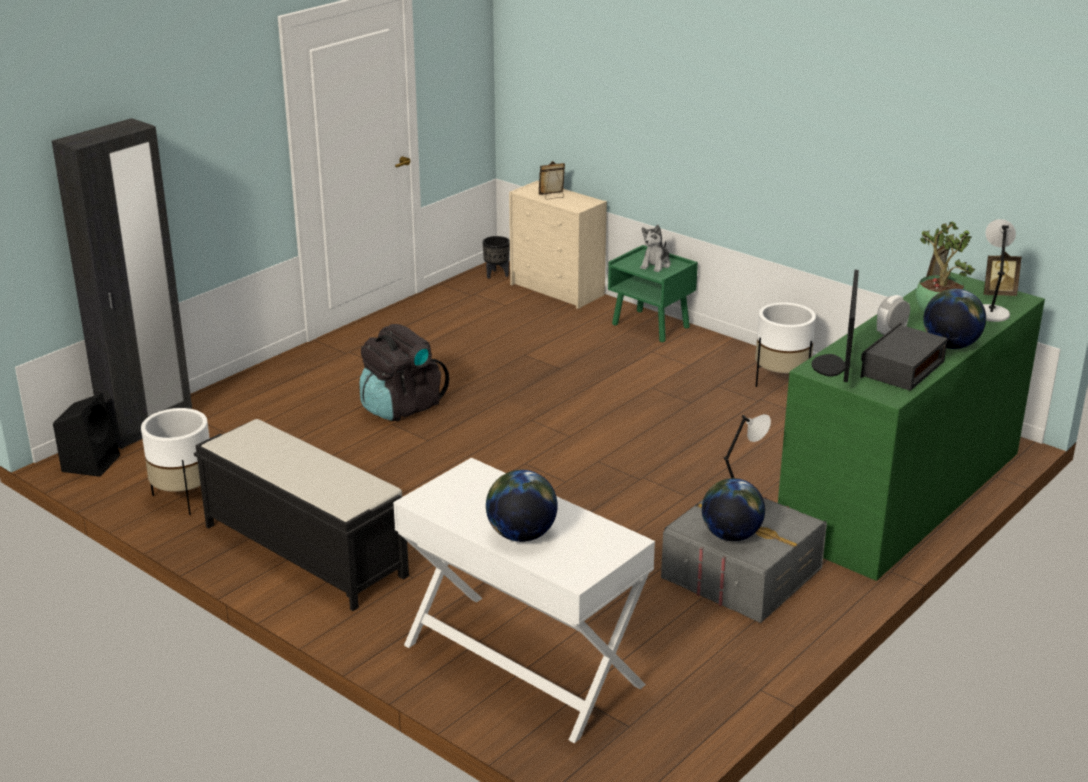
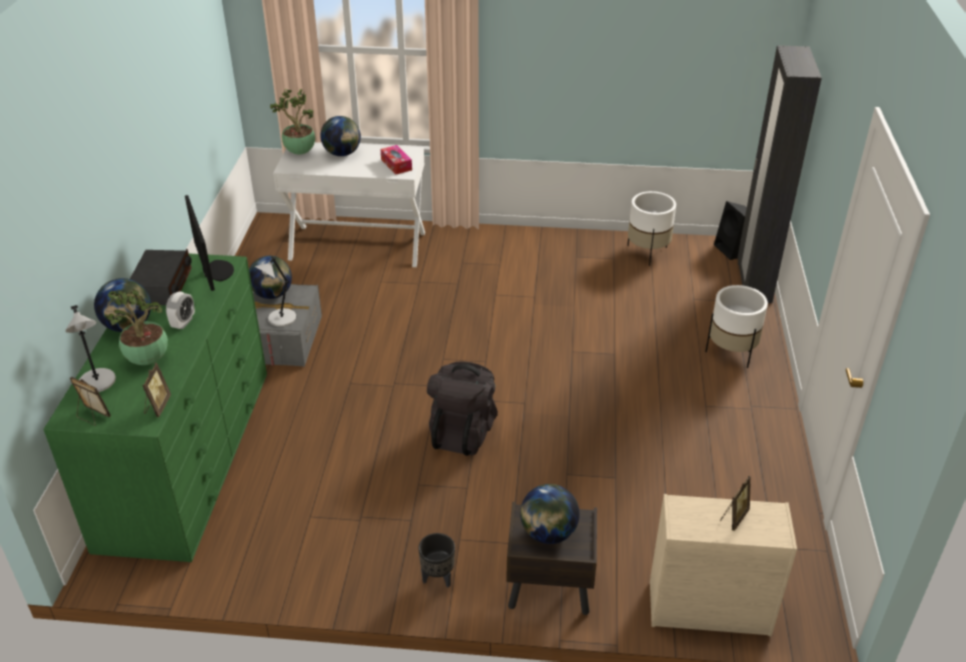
camera: 145 degrees right, 10 degrees up
black bench [194,419,409,611] -> none
black backpack [359,324,449,421] -> black backpack moved to [427,361,498,456]
black planter [482,236,510,279] -> black planter moved to [418,533,455,588]
green nightstand [608,245,698,342] -> brown nightstand [506,502,597,615]
plush toy [640,225,671,272] -> globe [520,484,580,544]
white planter [755,302,816,387] -> white planter moved to [705,285,768,368]
picture frame [984,252,1022,296] -> picture frame turned 60 degrees clockwise [70,377,111,426]
none -> potted plant [270,89,315,155]
none -> tissue box [380,145,412,175]

